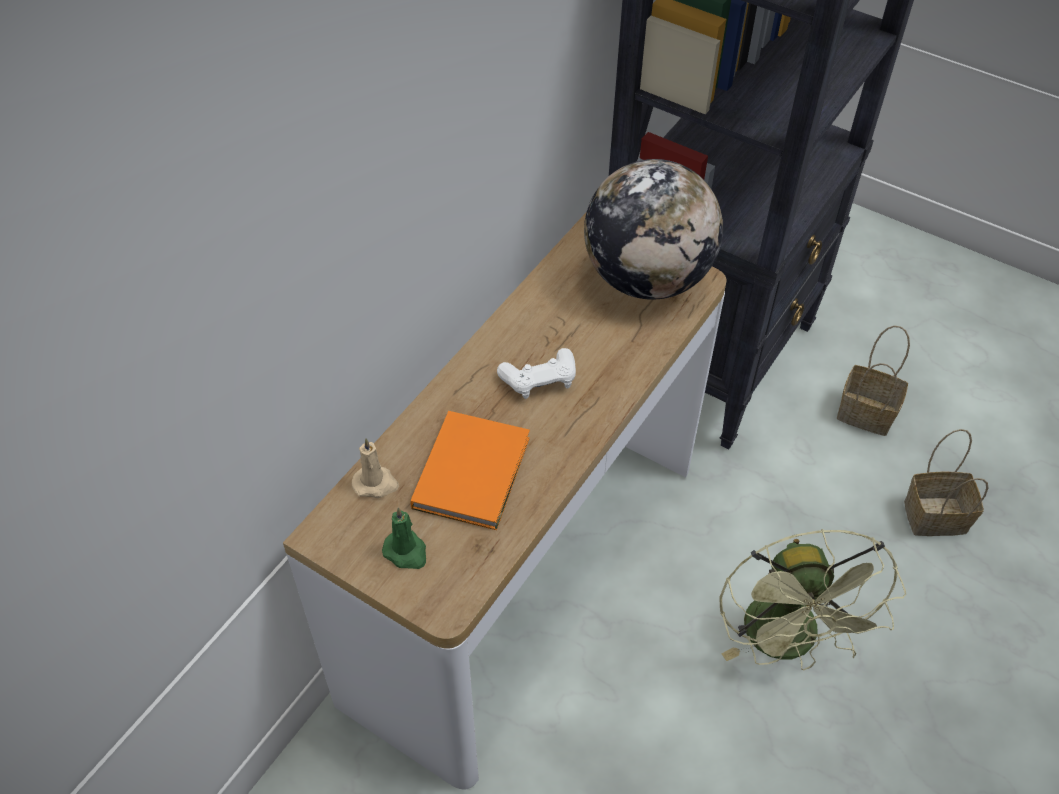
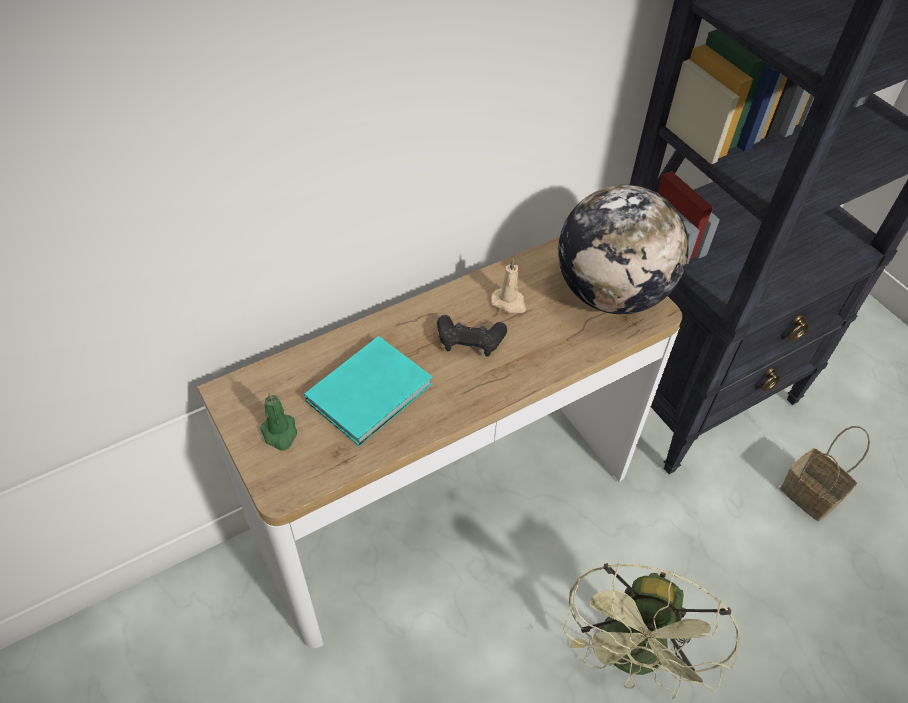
camera: 25 degrees right, 0 degrees up
beige candle [352,438,399,498] -> beige candle moved to [491,259,526,313]
orange book [410,411,530,530] -> turquoise book [304,336,432,447]
white game controller [497,348,576,399] -> black game controller [437,315,507,356]
basket [904,429,988,536] -> none

